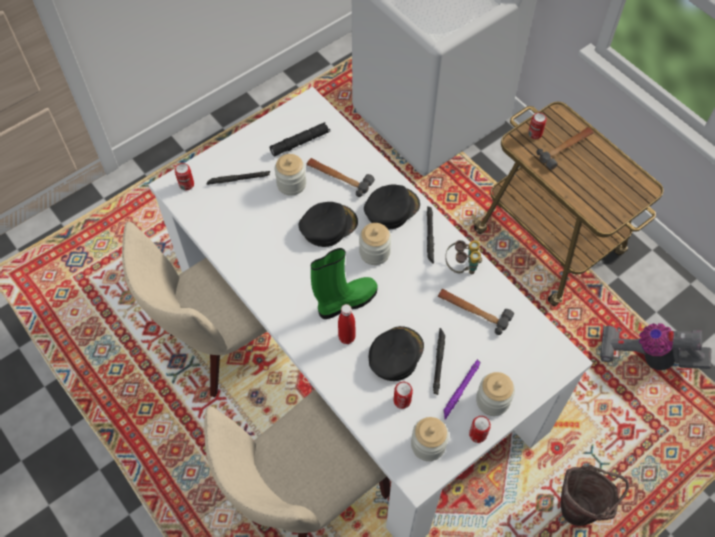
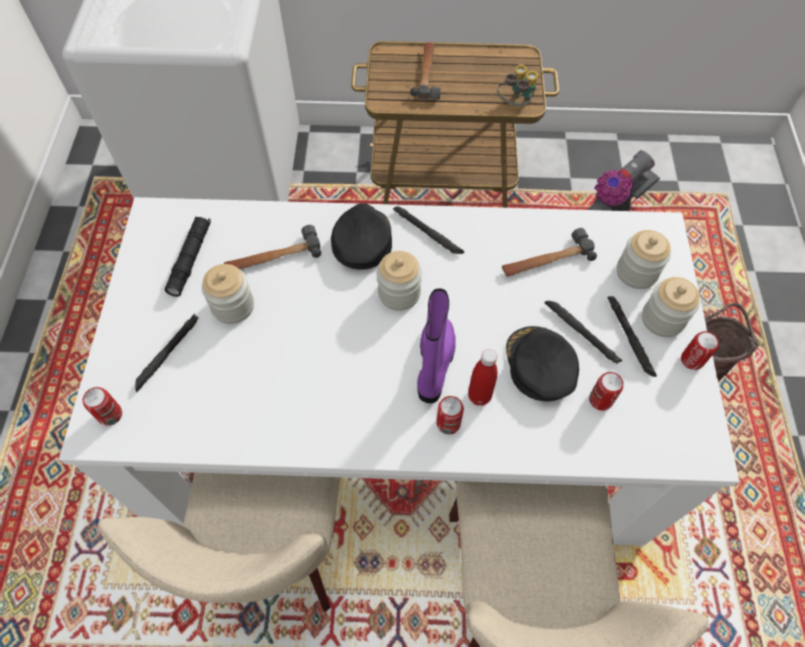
camera: 50 degrees left, 0 degrees up
black cap [298,202,358,247] -> none
green boot [311,248,378,319] -> purple boot [417,288,456,403]
jar [411,417,449,461] -> jar moved to [617,230,671,289]
purple flashlight [444,359,481,420] -> black flashlight [607,296,657,377]
binoculars [445,240,482,274] -> binoculars moved to [497,64,538,106]
can [528,112,547,139] -> can moved to [436,396,464,434]

